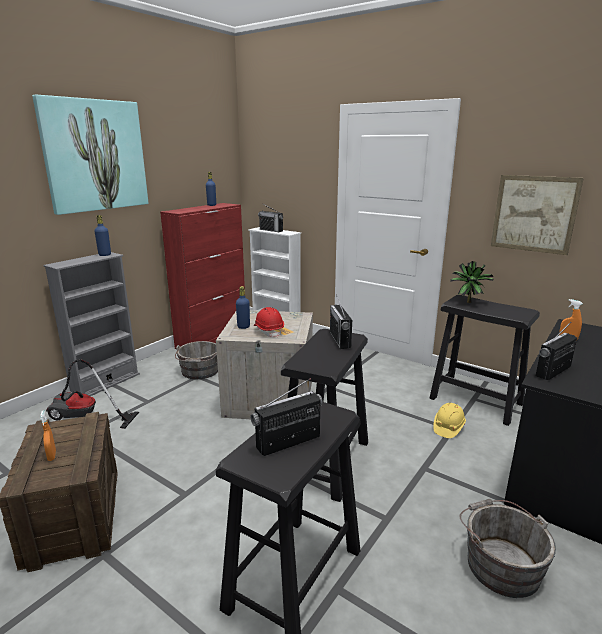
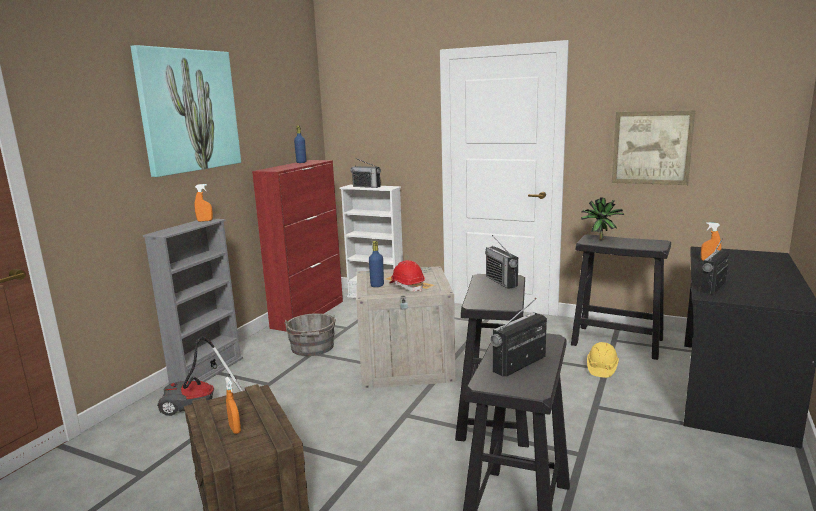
camera: 10 degrees left, 5 degrees down
blue bottle [94,215,111,256] -> orange spray bottle [195,184,213,222]
grey bucket [459,499,556,598] -> none

